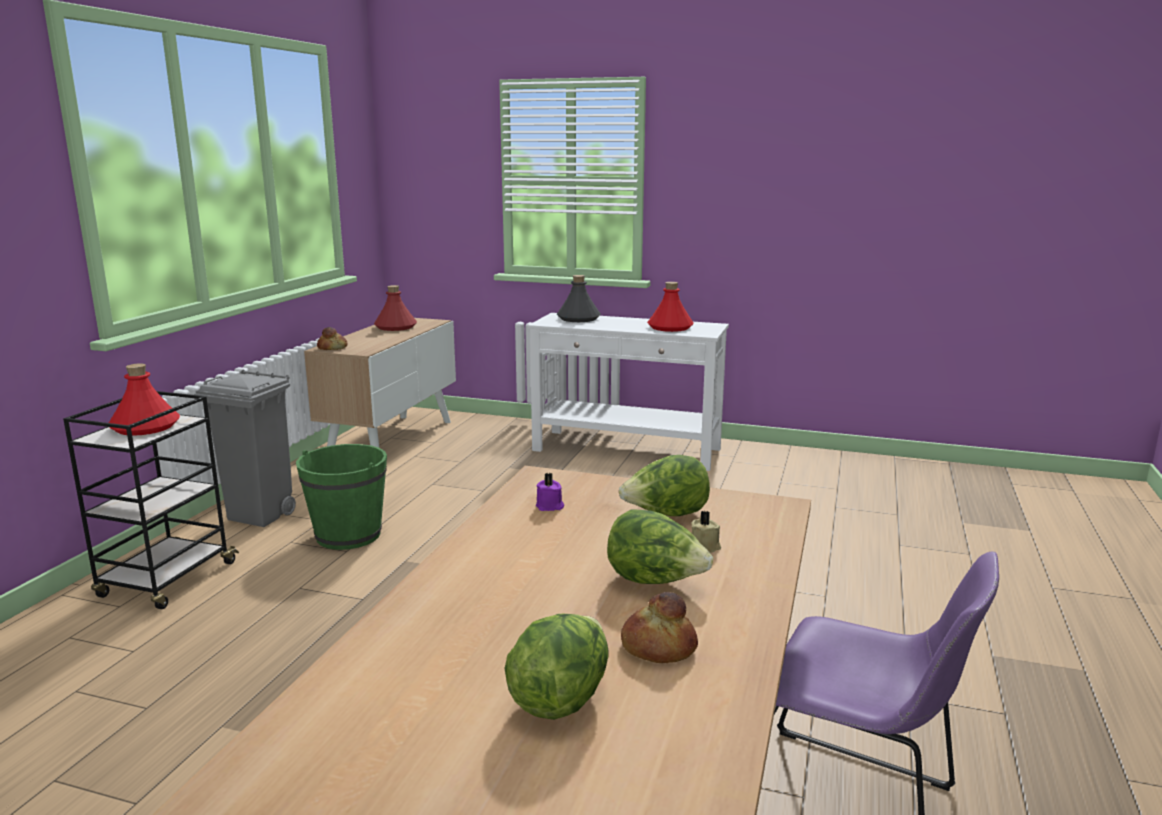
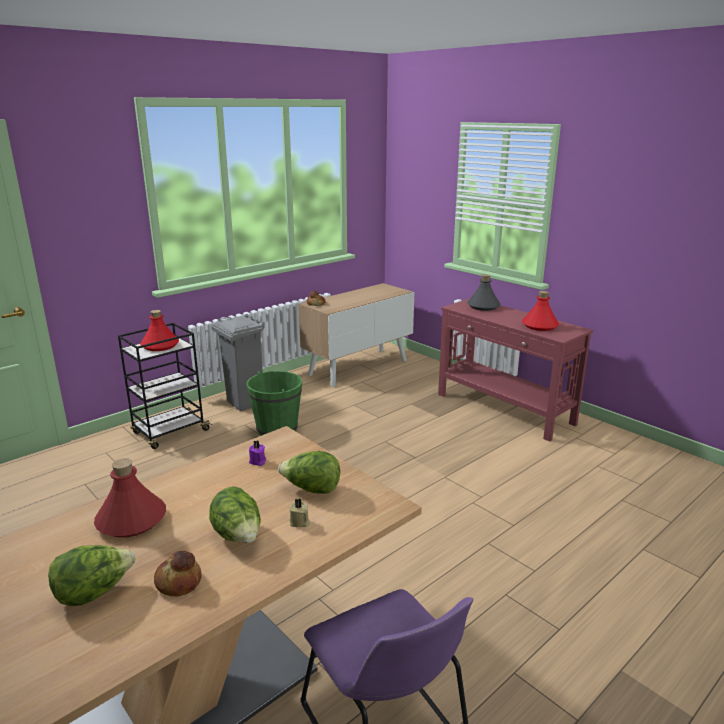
camera: 30 degrees right, 5 degrees up
red bottle [374,285,417,331] -> red bottle moved to [94,458,166,538]
white console table [528,313,729,471] -> red console table [438,299,593,442]

